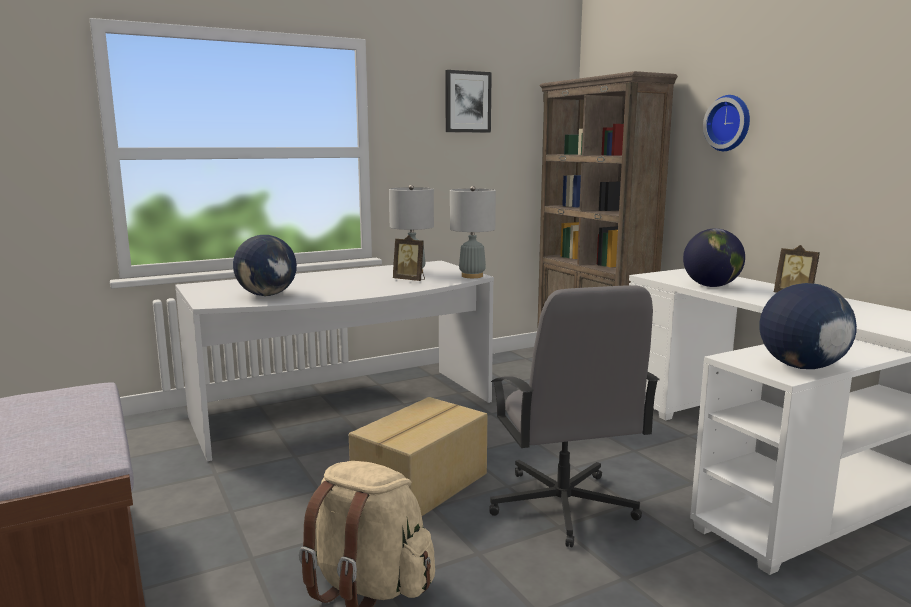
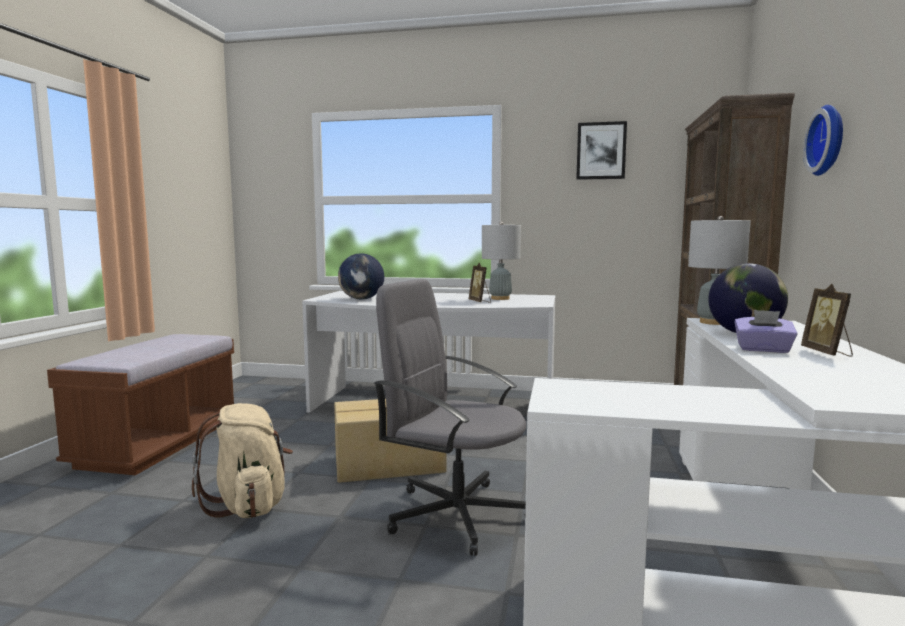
camera: 40 degrees right, 5 degrees down
grey table lamp [450,186,496,278] -> grey table lamp moved to [688,216,751,325]
grey office chair [489,285,659,548] -> grey office chair turned 90 degrees clockwise [374,279,526,556]
globe [759,283,857,369] -> none
none -> purple tissue box [735,310,797,353]

